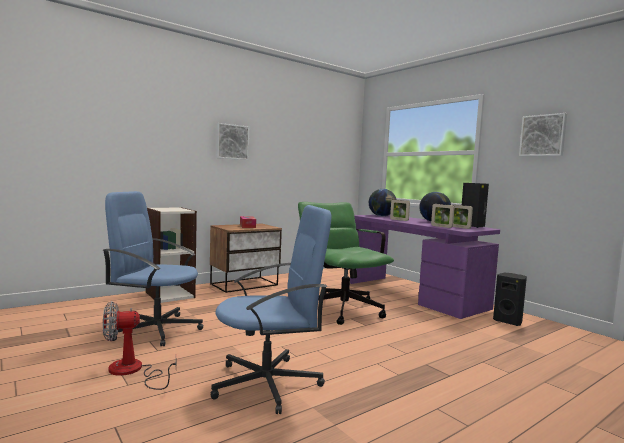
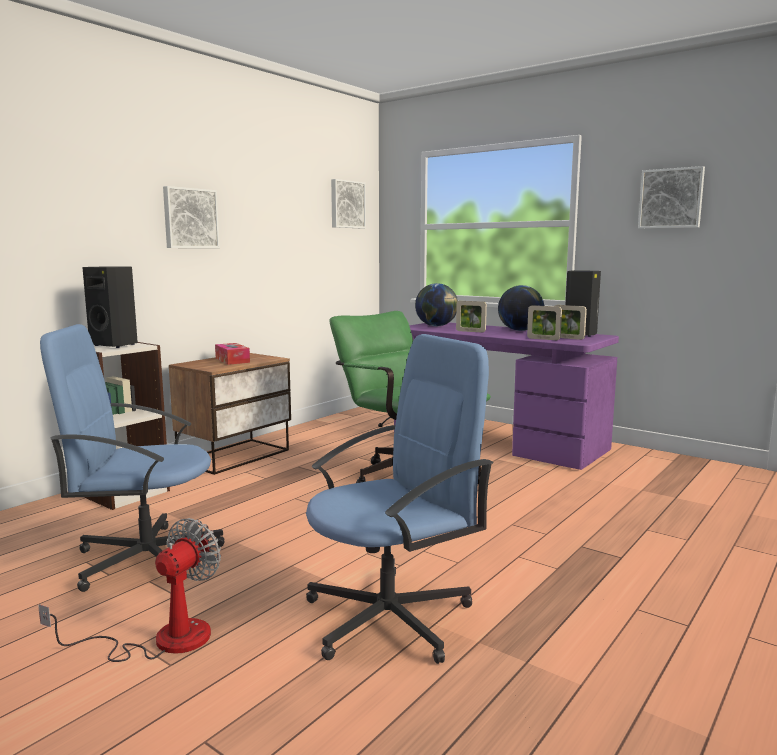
camera: 15 degrees left, 5 degrees up
fan [103,301,176,390] -> fan turned 150 degrees clockwise [38,518,221,662]
black speaker [493,273,527,326] -> black speaker moved to [82,266,138,348]
none -> picture [331,179,366,229]

